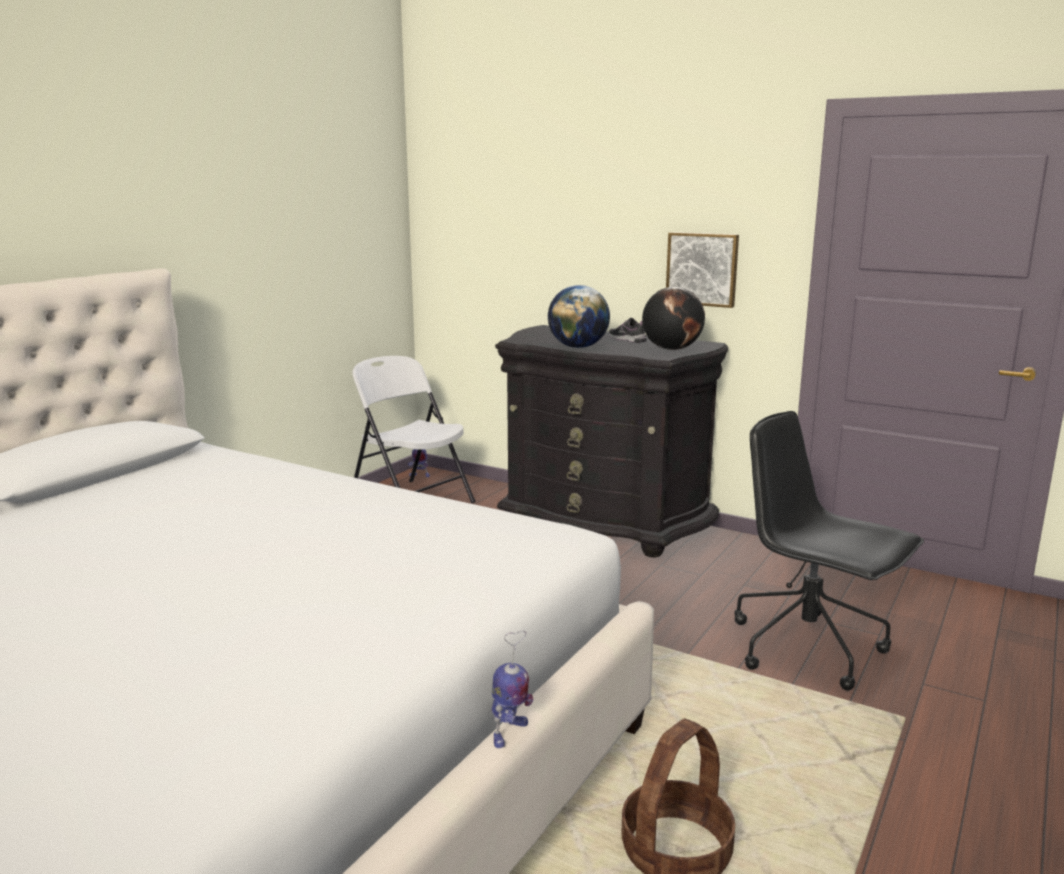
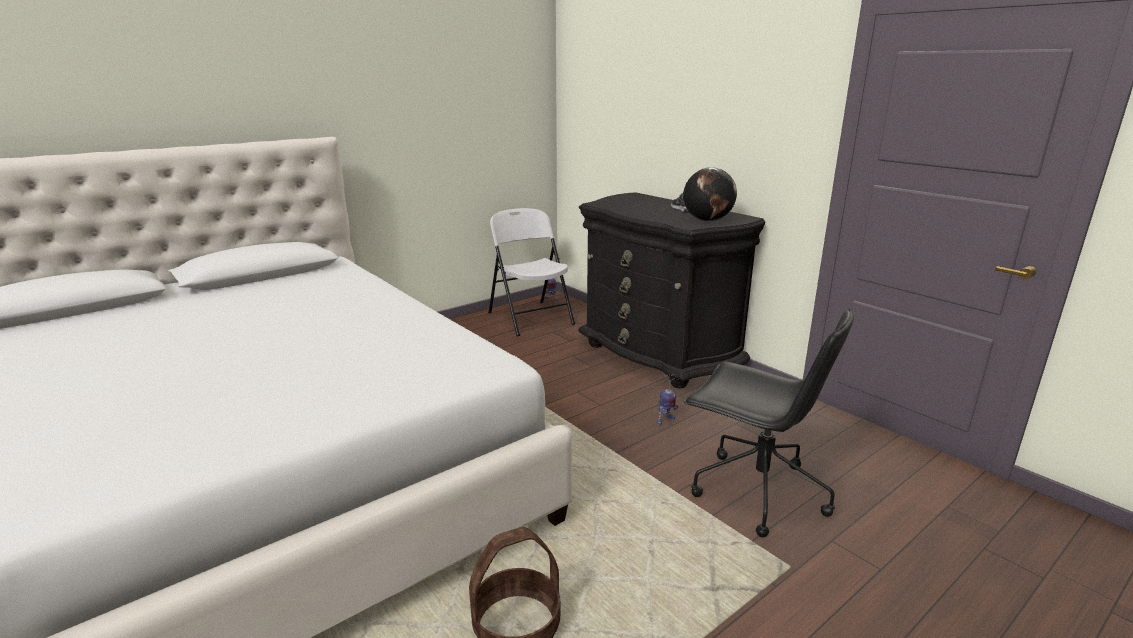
camera: 20 degrees right, 5 degrees up
toy robot [492,630,533,748] -> toy robot moved to [657,375,678,425]
globe [548,285,610,348] -> none
picture [666,232,739,308] -> none
black office chair [735,411,924,690] -> black office chair turned 150 degrees clockwise [683,309,854,537]

